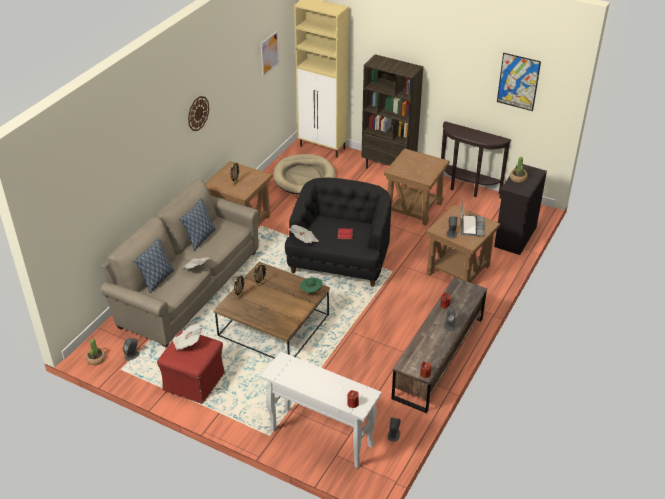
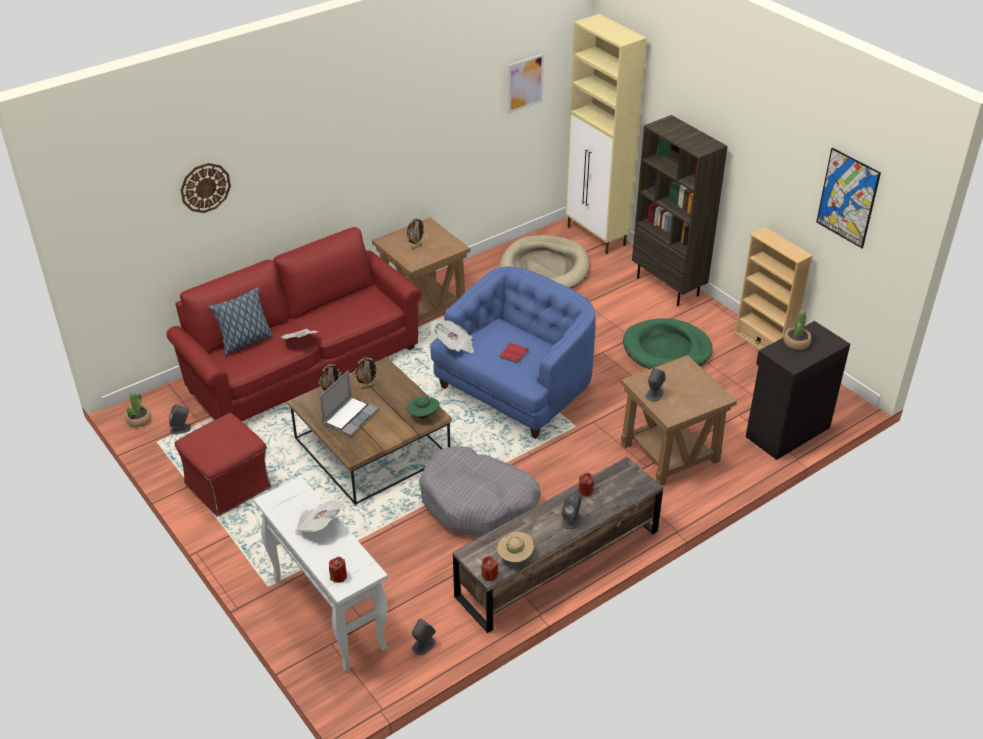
camera: 25 degrees right, 0 degrees up
beige sofa [101,179,259,347] -> red sofa [167,227,421,421]
newspaper [173,324,203,350] -> newspaper moved to [295,501,341,532]
pillow [179,198,216,250] -> none
wall clock [188,96,209,131] -> wall clock moved to [180,163,231,213]
black armchair [285,177,391,287] -> blue armchair [430,266,596,439]
brown side table [384,148,449,225] -> green dog bed [623,318,713,369]
brown console table [441,121,512,197] -> beige bookcase [734,227,813,350]
laptop [461,197,485,237] -> laptop moved to [320,370,379,436]
none -> grey dog bed [419,446,541,537]
none -> beige hat [497,532,534,563]

